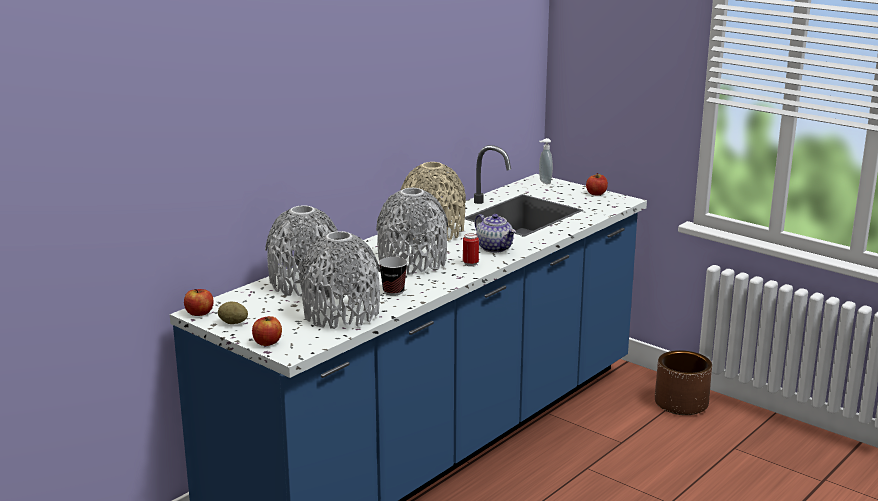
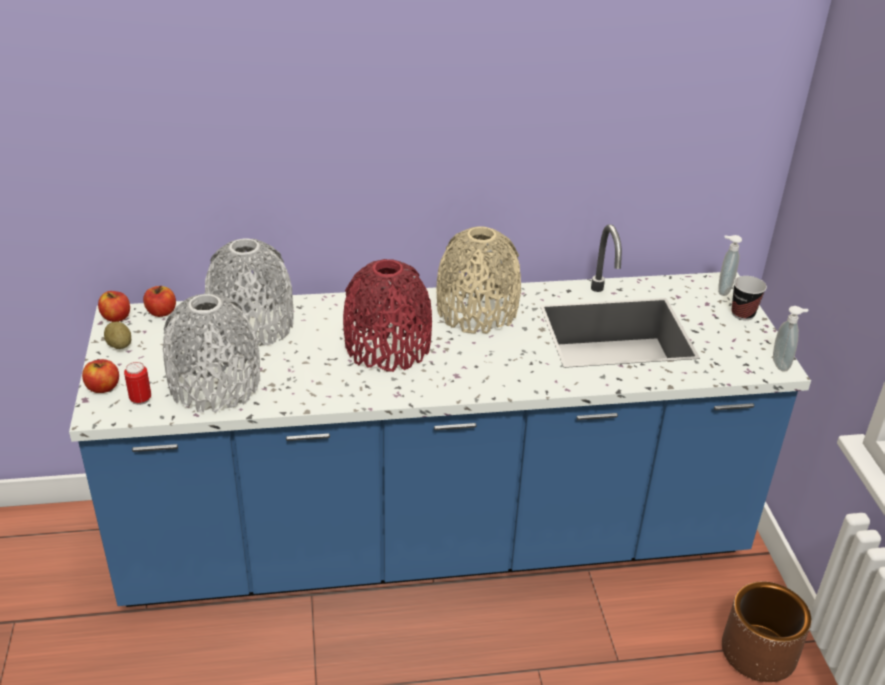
camera: 40 degrees right, 15 degrees up
grey vase [376,188,448,275] -> red vase [343,259,432,372]
cup [379,257,408,296] -> cup moved to [731,276,767,320]
can [463,233,479,266] -> can moved to [124,362,151,405]
teapot [475,214,516,253] -> none
apple [586,173,608,196] -> apple moved to [143,285,176,317]
none -> soap dispenser [773,306,808,371]

